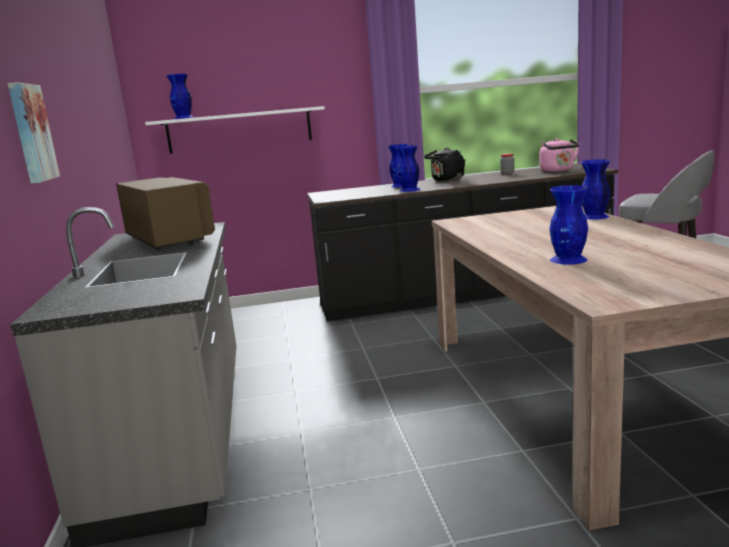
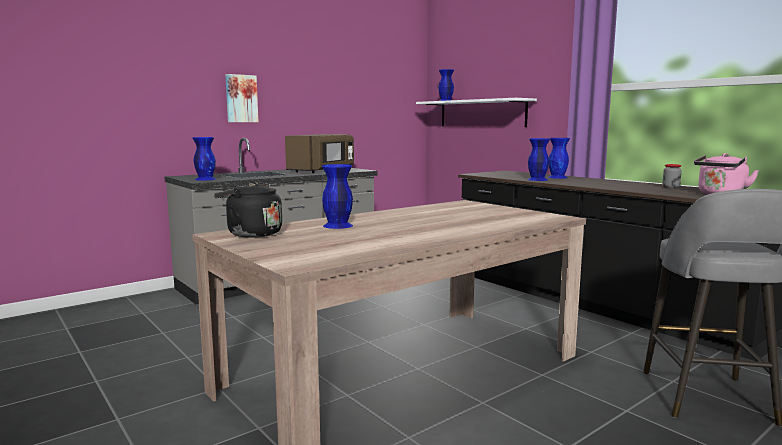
camera: 60 degrees right, 5 degrees down
black kettle [424,148,465,181] -> black kettle moved to [214,182,282,238]
blue vase [581,159,610,220] -> blue vase moved to [193,137,216,181]

